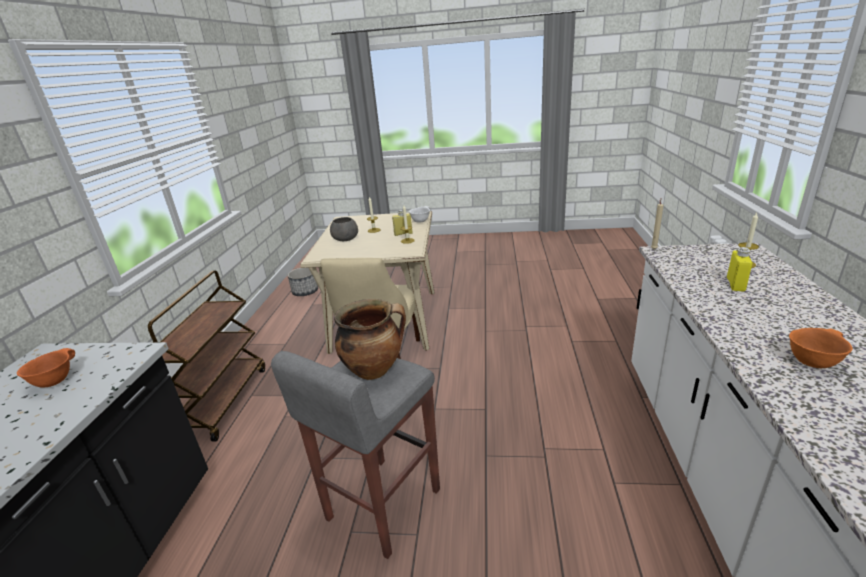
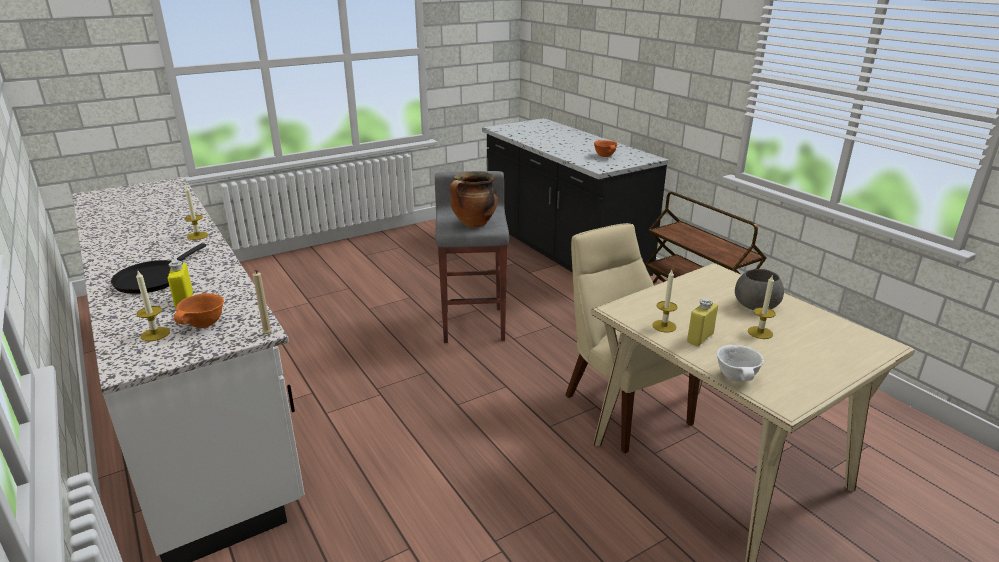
camera: 140 degrees right, 0 degrees up
planter [288,268,318,296] -> none
orange bowl [789,328,853,368] -> orange bowl moved to [174,293,224,328]
none -> black frying pan [111,243,206,294]
none -> candle [185,185,208,240]

